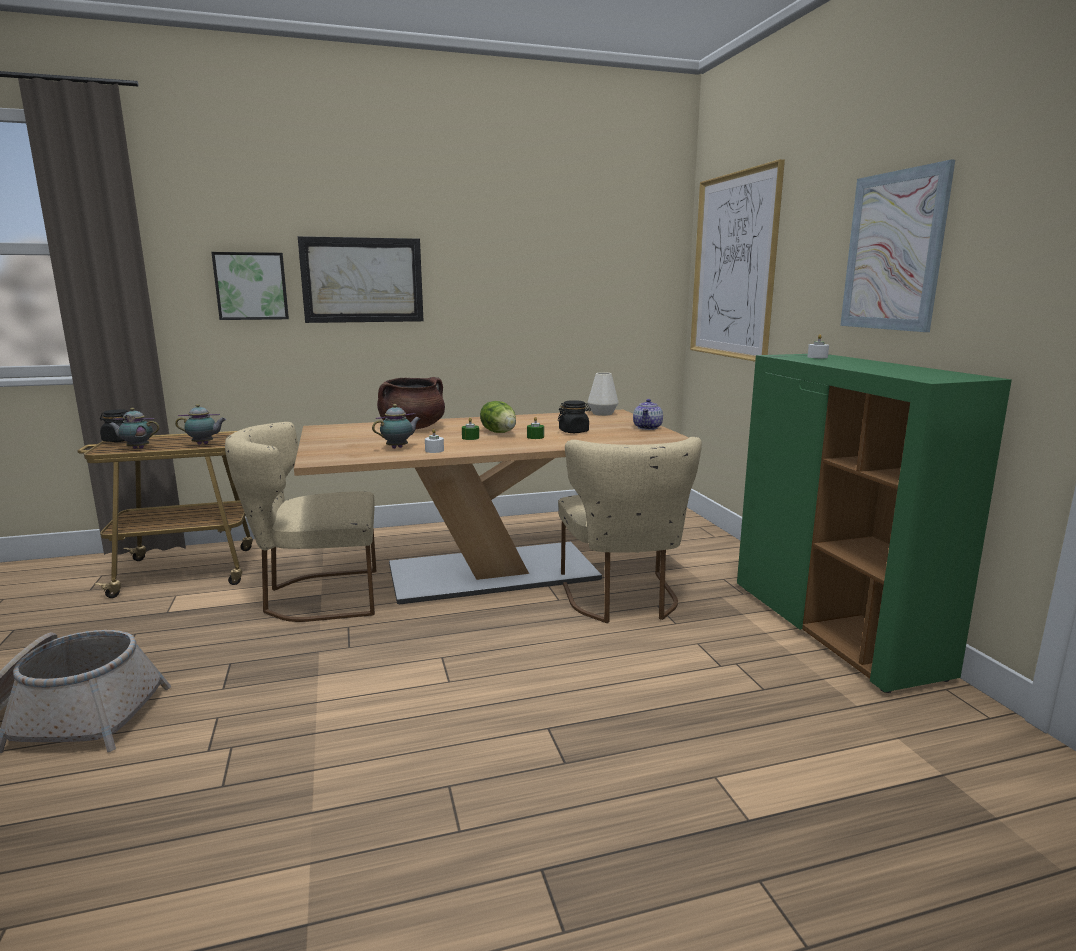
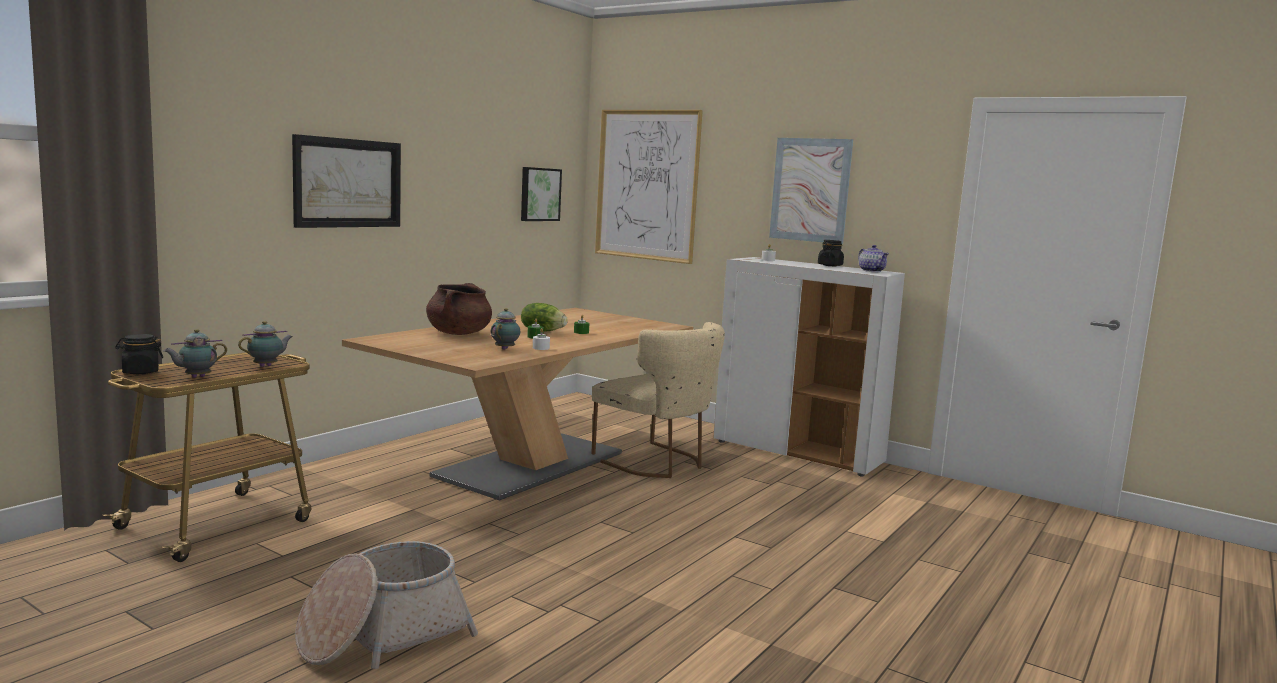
camera: 40 degrees left, 5 degrees down
picture [211,252,289,320] -> picture moved to [521,167,562,221]
beige chair [225,422,376,622] -> none
black jar [558,400,591,433] -> black jar moved to [818,240,844,266]
white vase [588,372,619,416] -> none
teapot [633,399,663,430] -> teapot moved to [858,245,889,272]
green cabinet [737,354,1012,693] -> white cabinet [713,257,905,477]

